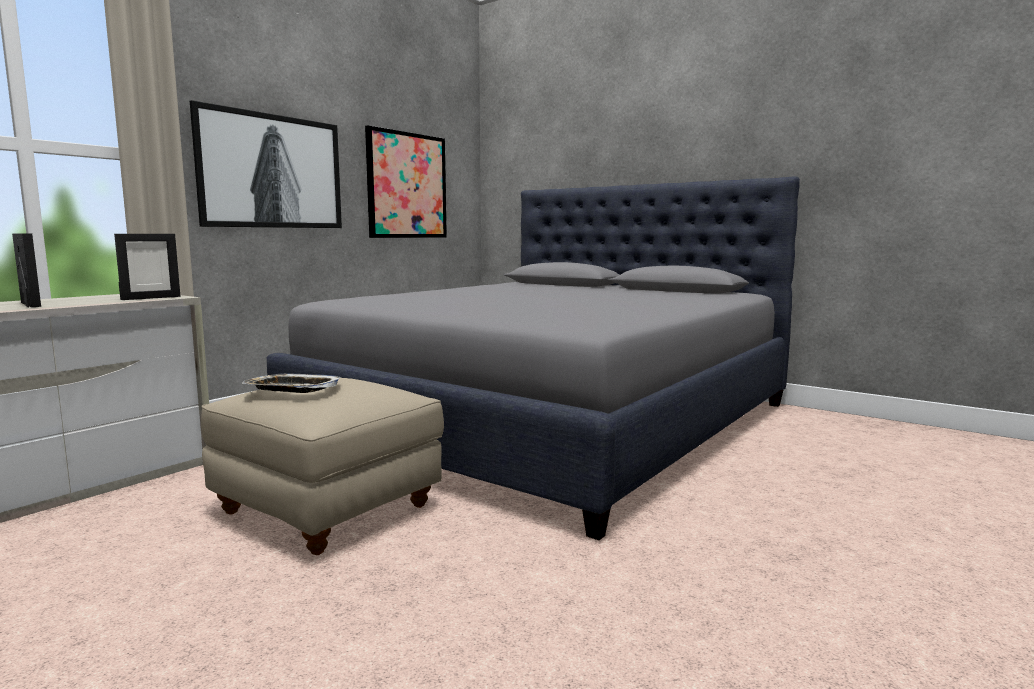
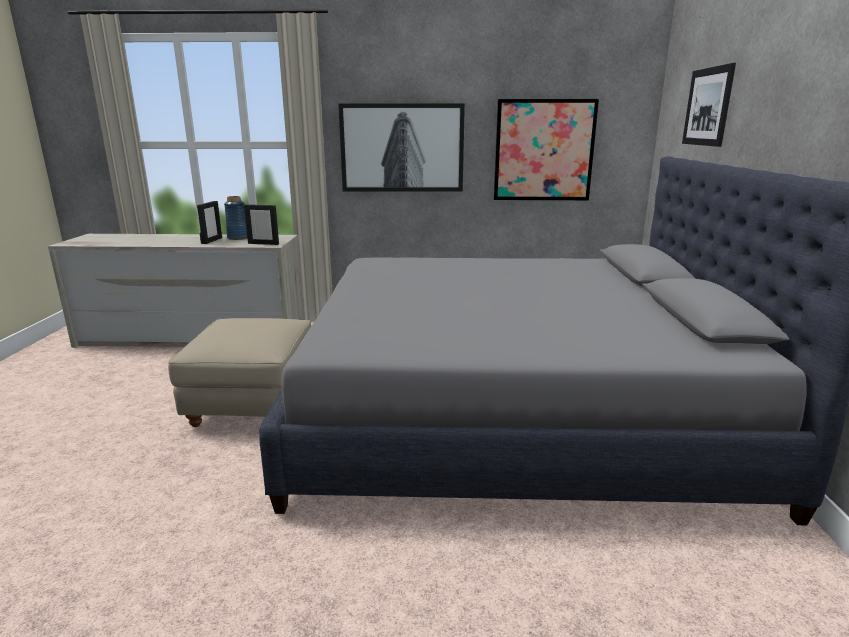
camera: 55 degrees right, 10 degrees up
tray [242,374,341,393] -> none
none -> blue vase [224,196,247,240]
none -> picture [682,63,736,147]

